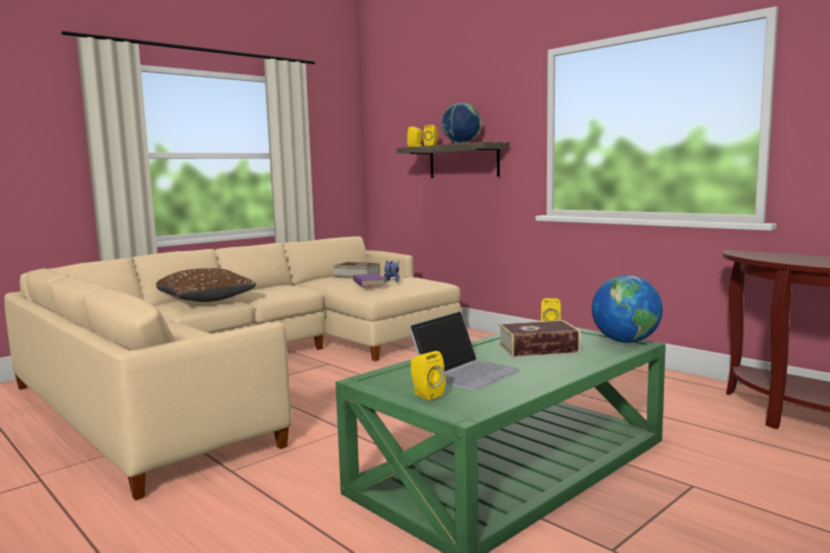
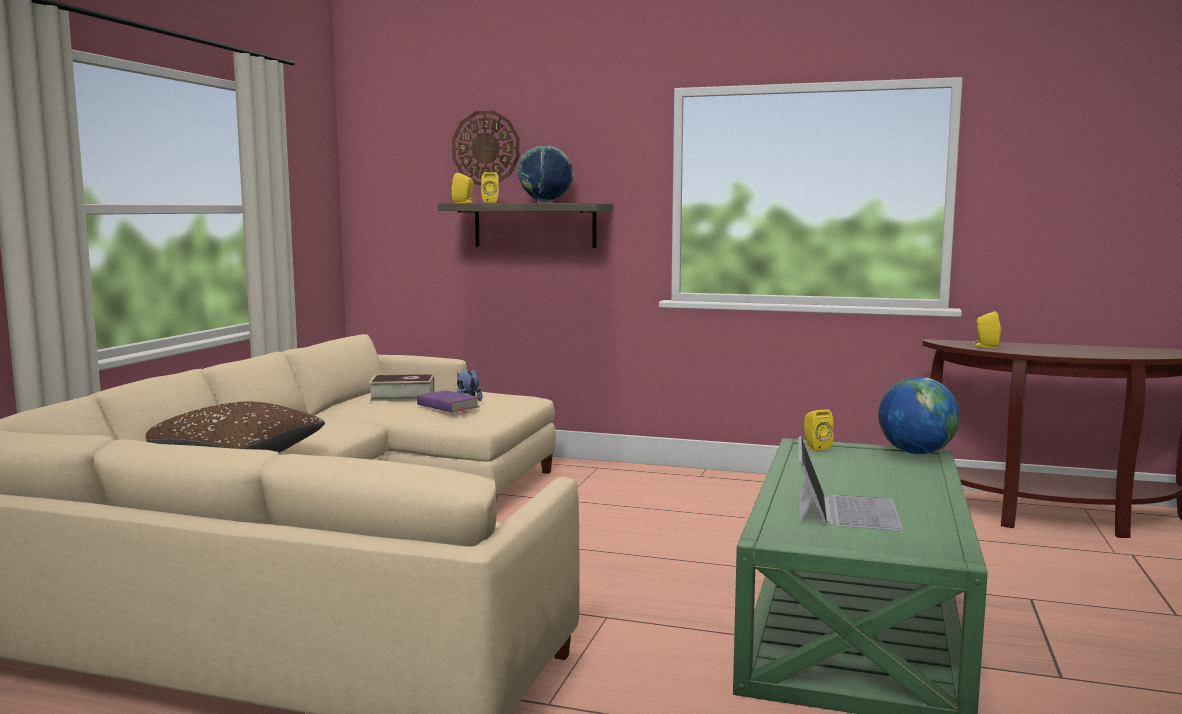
camera: 30 degrees left, 0 degrees up
yellow speaker [411,351,445,400] -> yellow speaker moved to [973,311,1001,348]
book [499,320,581,357] -> none
none -> wall clock [452,111,520,185]

